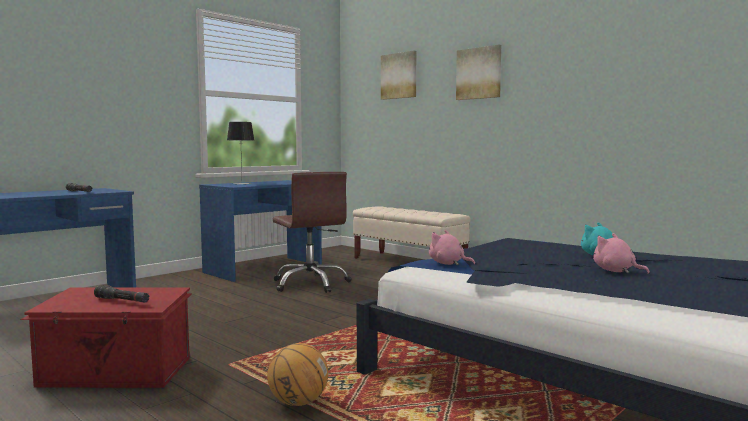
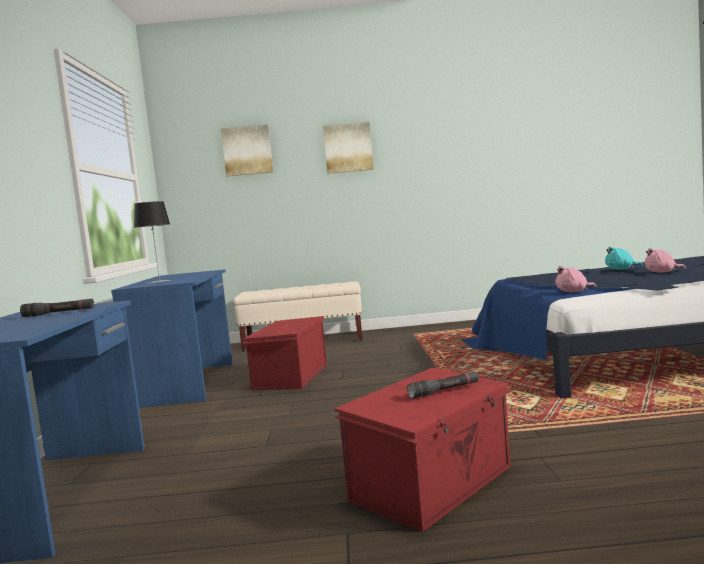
camera: 45 degrees left, 0 degrees up
basketball [267,343,328,406] -> none
brown office chair [273,172,352,293] -> red storage box [241,316,327,390]

